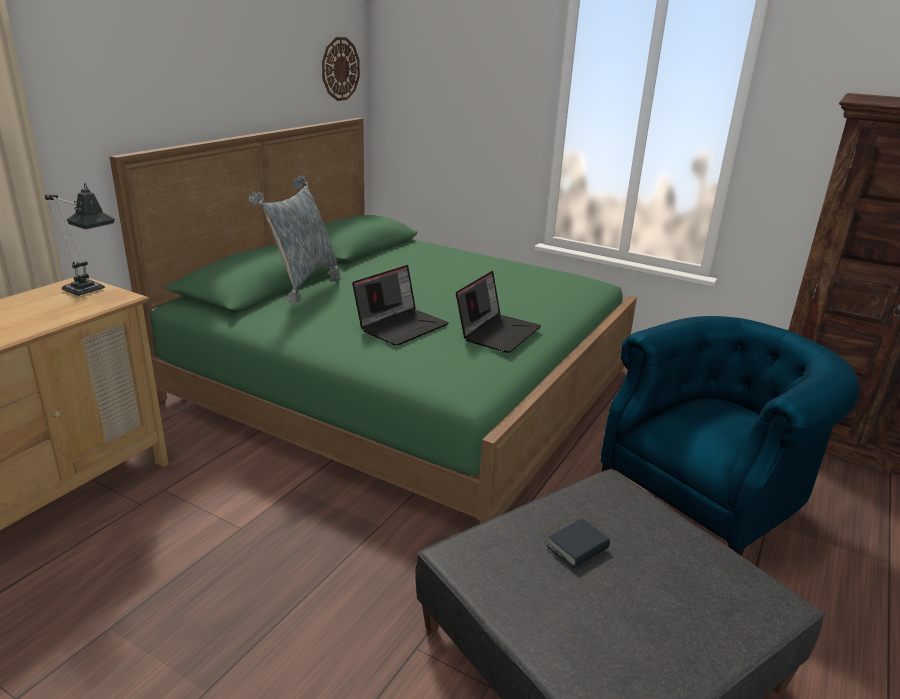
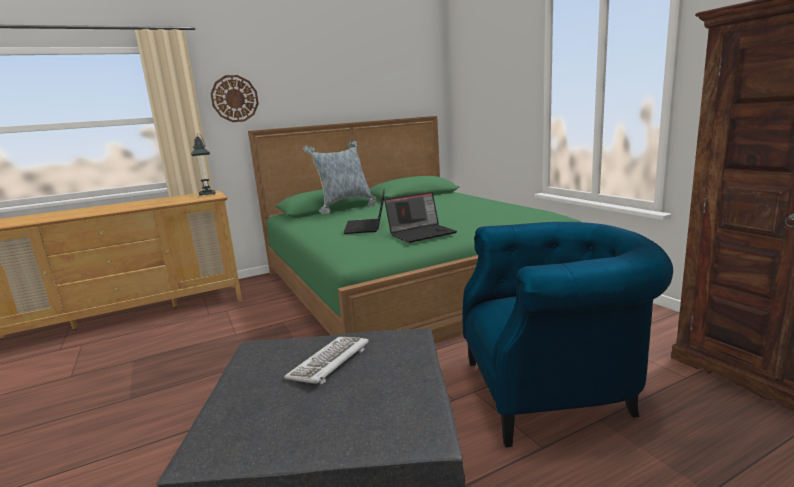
camera: 35 degrees right, 10 degrees down
wall clock [322,37,360,101] -> wall clock moved to [211,75,259,122]
laptop [352,265,449,346] -> laptop turned 105 degrees clockwise [343,189,385,234]
book [547,519,610,568] -> keyboard [284,337,369,385]

